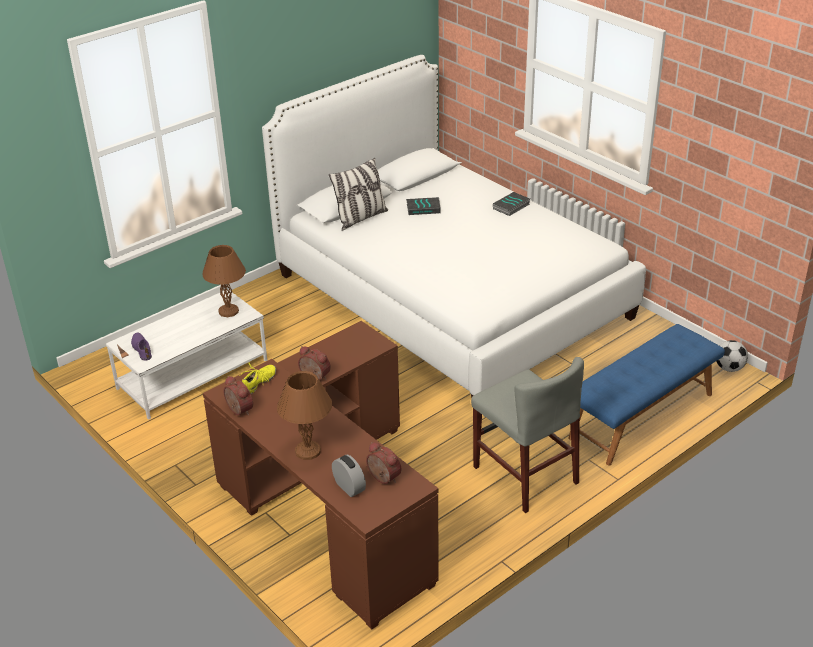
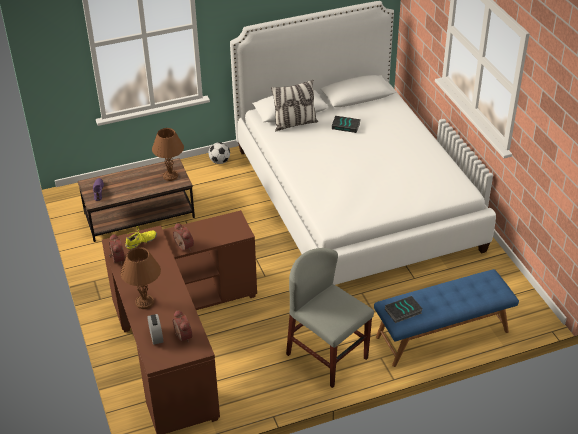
camera: 20 degrees right, 5 degrees up
white coffee table [106,291,267,420] -> brown coffee table [78,158,195,242]
grey chair [471,357,584,513] -> grey chair turned 150 degrees clockwise [286,248,374,388]
book [493,192,530,216] -> book moved to [385,296,422,323]
football [716,340,748,372] -> football moved to [208,142,230,164]

